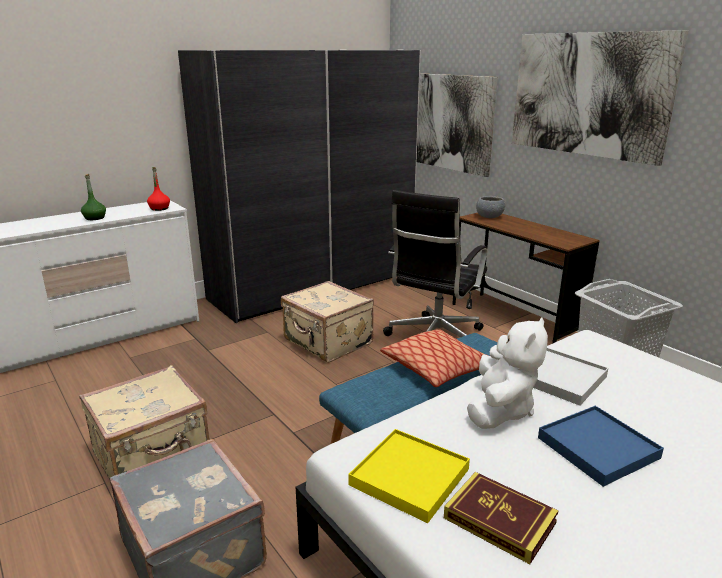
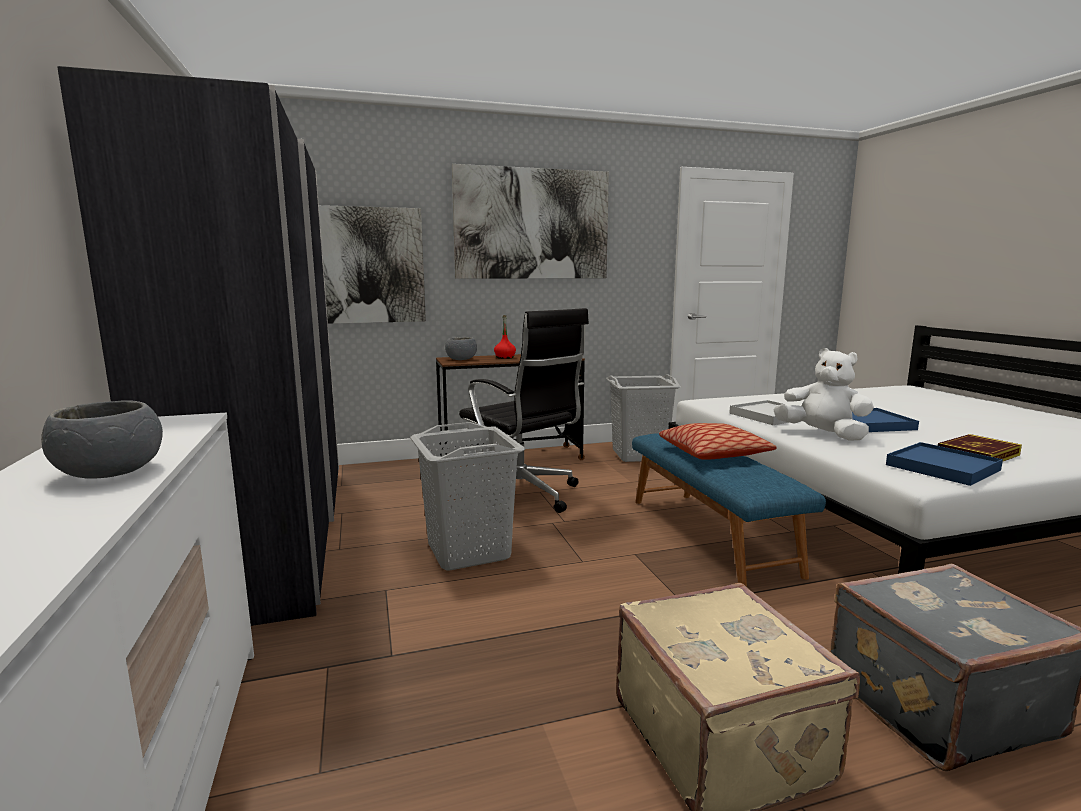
camera: 70 degrees left, 10 degrees down
green bottle [81,174,106,220] -> grey bowl [41,400,163,479]
red bottle [147,167,170,211] -> red bottle moved to [494,315,516,359]
beige suitcase [281,281,374,362] -> grey laundry basket [410,422,525,571]
yellow tray [348,429,470,523] -> blue tray [886,442,1003,486]

